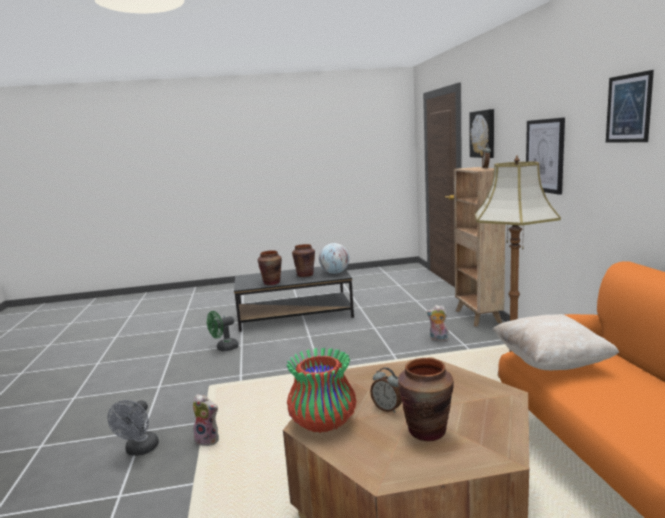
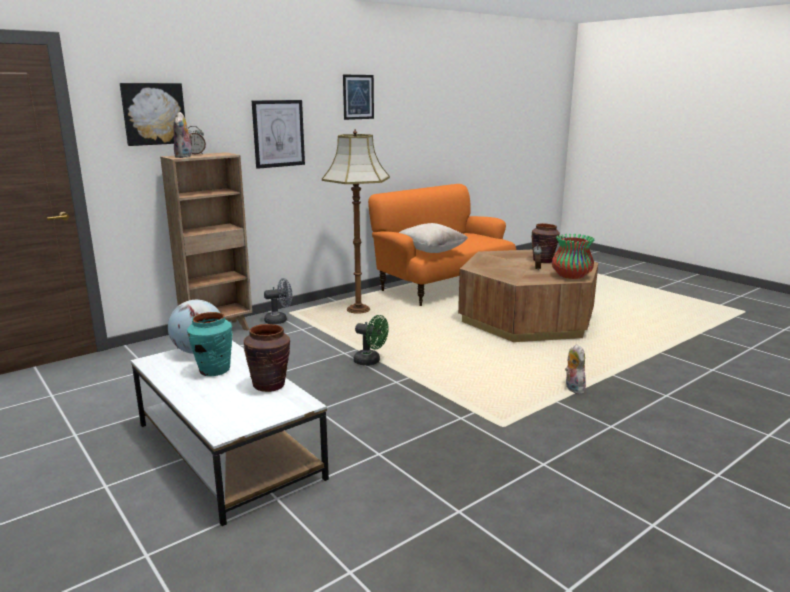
camera: 120 degrees left, 5 degrees up
grey fan [107,400,159,456] -> grey fan moved to [264,278,292,324]
green fan [207,311,239,351] -> green fan moved to [354,315,389,366]
black coffee table [234,267,354,332] -> white coffee table [131,341,329,526]
brown vase [292,244,315,277] -> turquoise vase [187,312,233,376]
plush toy [426,305,449,341] -> plush toy moved to [174,112,193,158]

